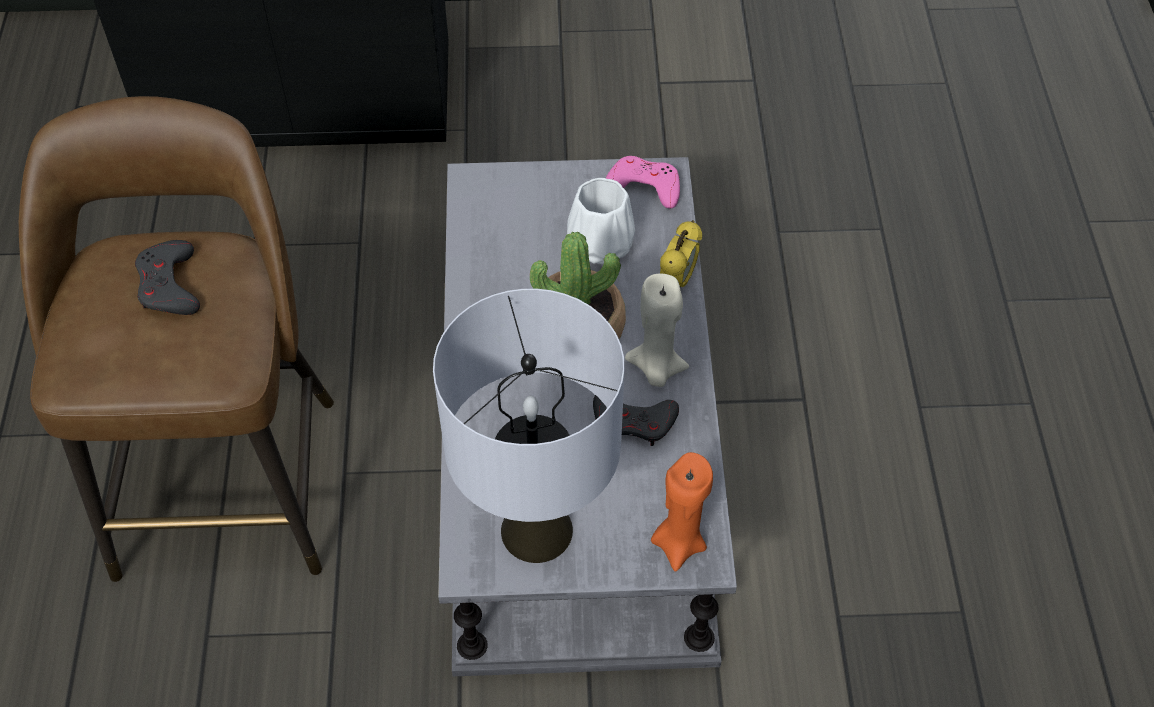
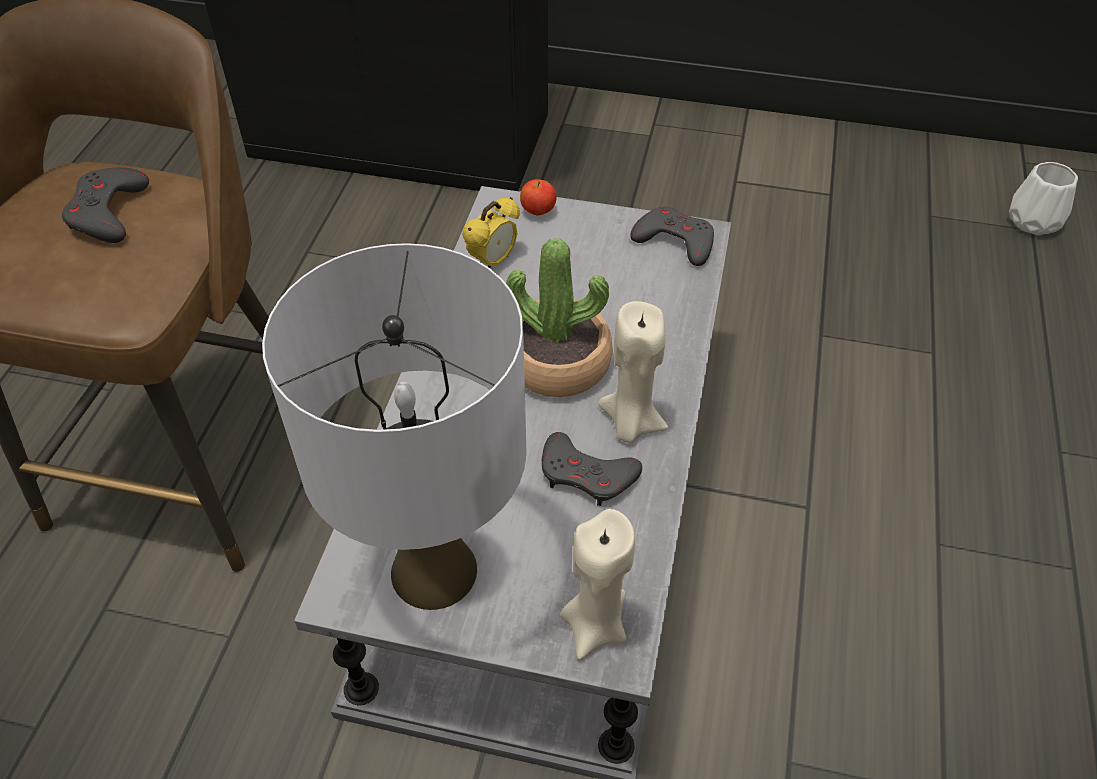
camera: 15 degrees right, 5 degrees down
white vase [567,178,635,265] -> white vase moved to [1009,162,1078,235]
pink game controller [606,156,680,208] -> grey game controller [630,206,714,266]
orange candle [651,452,713,572] -> beige candle [560,509,635,660]
alarm clock [660,220,702,288] -> alarm clock moved to [462,197,520,268]
none -> apple [520,179,557,216]

